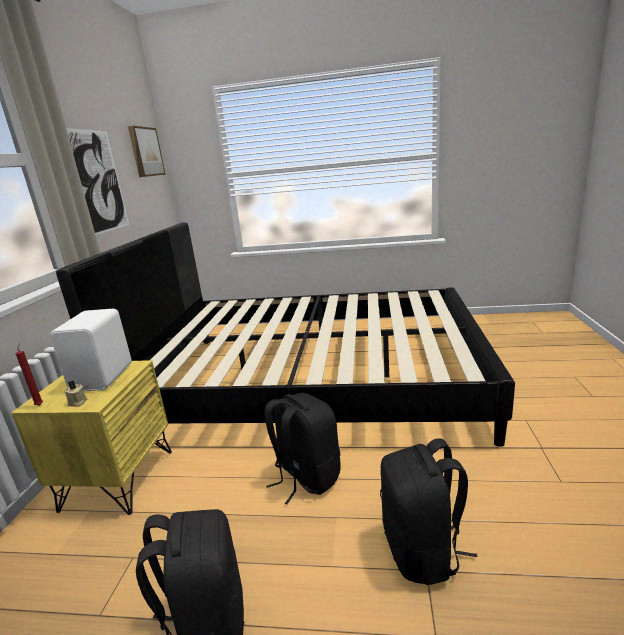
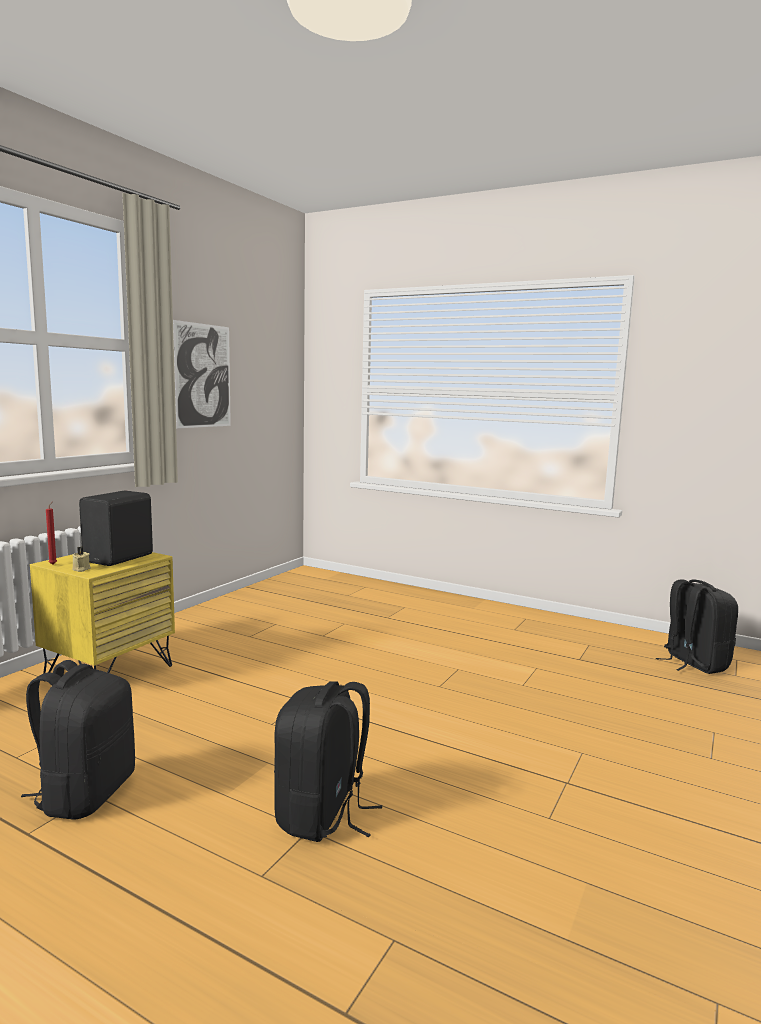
camera: 20 degrees right, 10 degrees down
white speaker [50,309,132,391] -> black speaker [79,490,153,566]
black bed [56,222,515,447] -> none
picture [128,126,165,177] -> none
black backpack [265,393,341,504] -> black backpack moved to [656,579,738,674]

